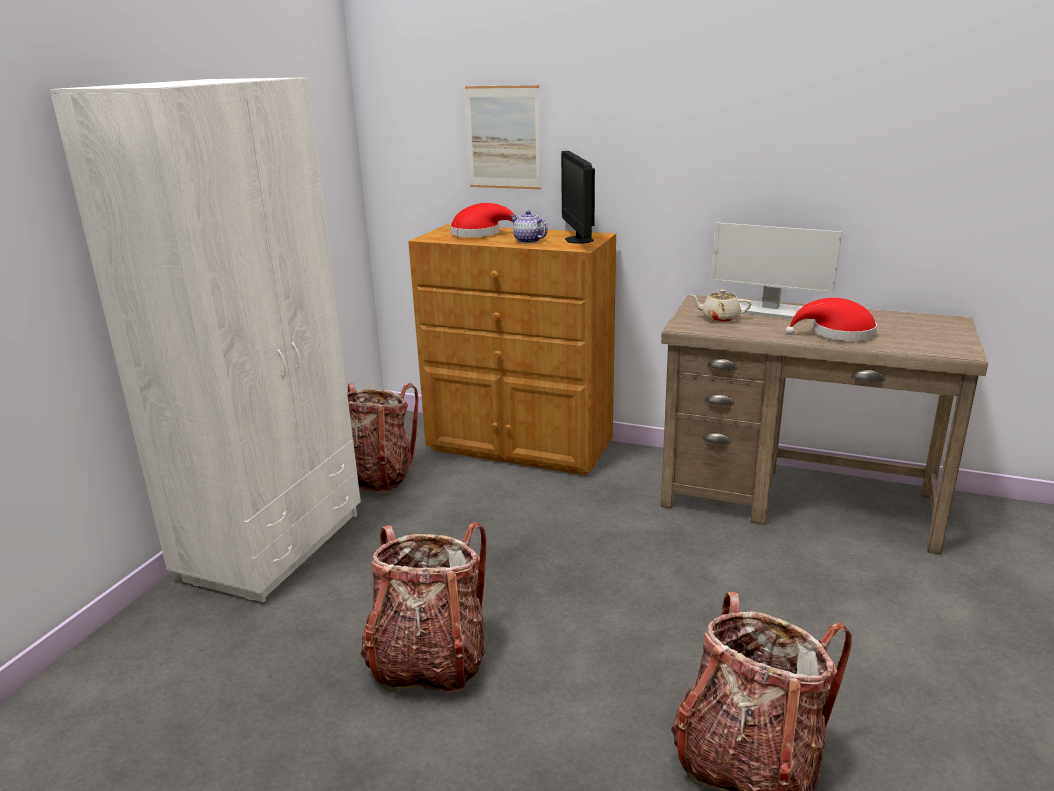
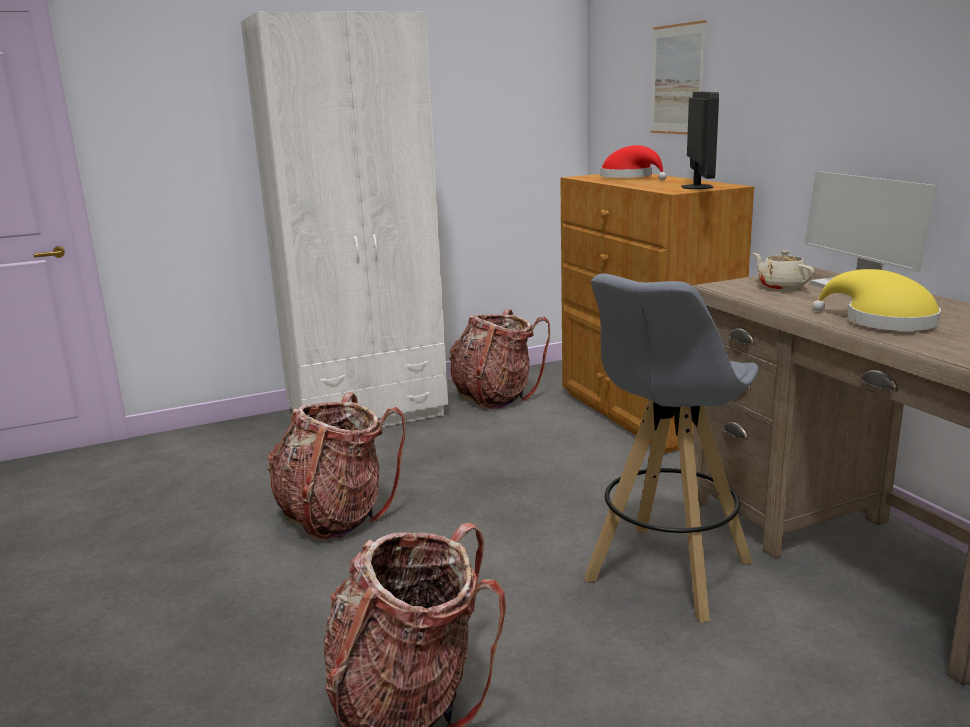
camera: 45 degrees right, 5 degrees down
teapot [510,211,548,243] -> none
monitor [561,151,595,244] -> monitor turned 150 degrees clockwise [681,92,719,189]
red hat [785,298,877,341] -> yellow hat [812,269,941,331]
none -> grey stool [584,274,759,623]

